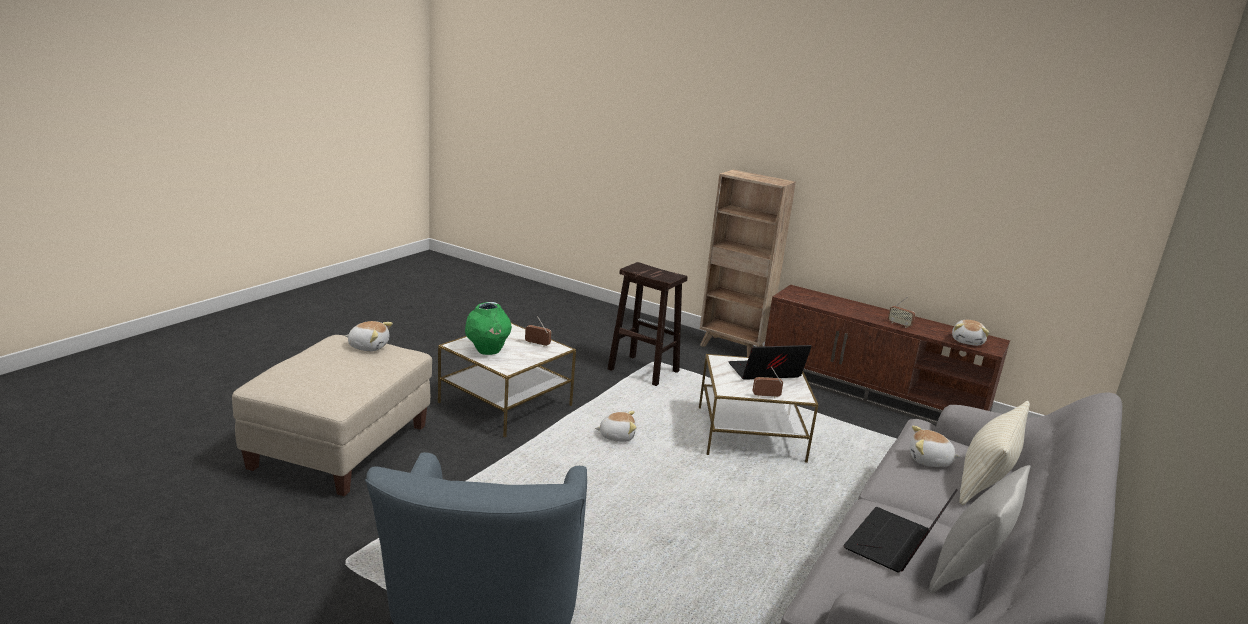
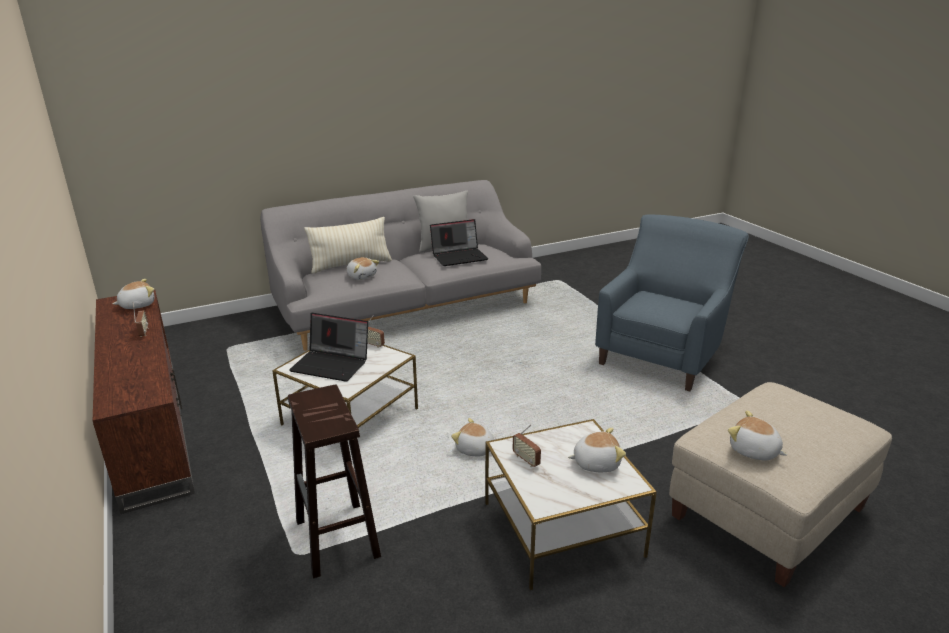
camera: 145 degrees left, 5 degrees up
green vase [465,302,512,355] -> plush toy [568,428,626,472]
brown bookcase [700,170,796,357] -> none

